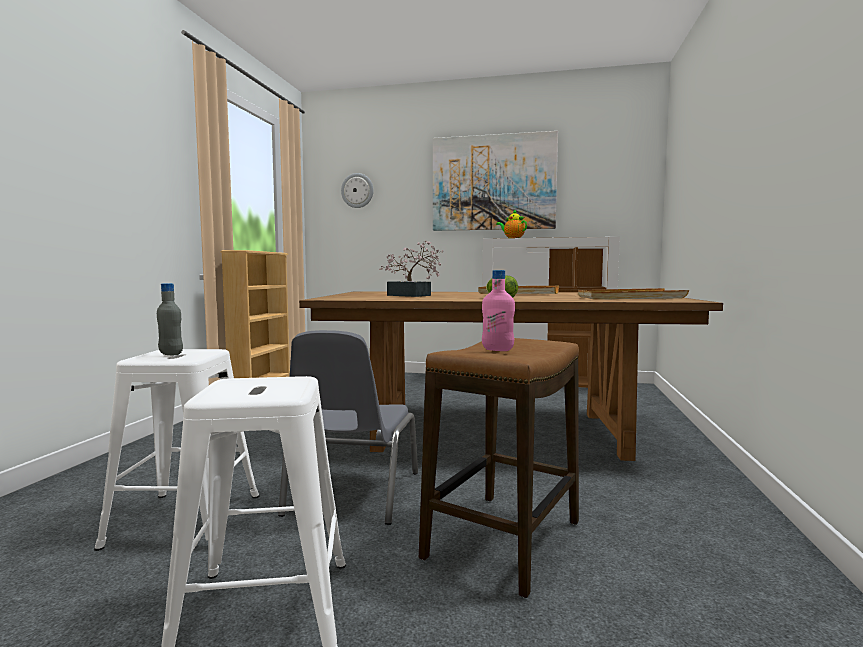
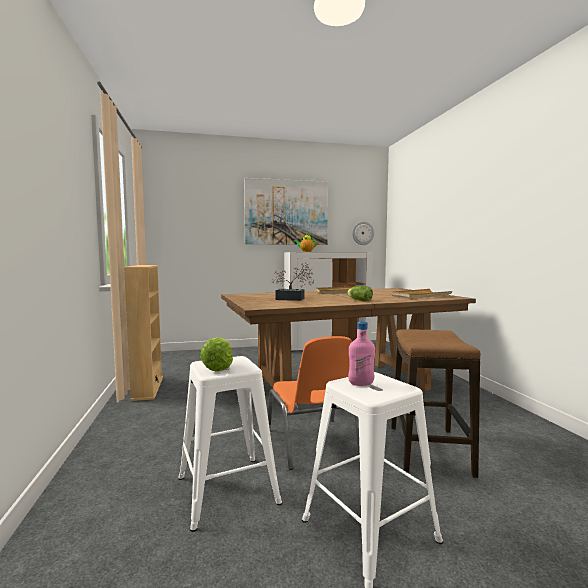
camera: 25 degrees left, 0 degrees up
grey bottle [157,283,183,355] -> lettuce [200,337,233,372]
grey chair [278,330,418,525] -> orange chair [268,336,360,470]
wall clock [341,173,373,208] -> wall clock moved to [352,221,374,245]
pink bottle [482,270,515,351] -> pink bottle moved to [348,321,375,386]

